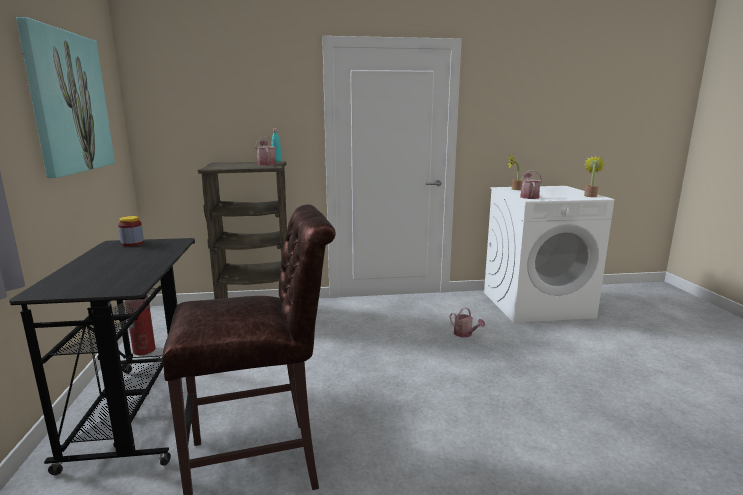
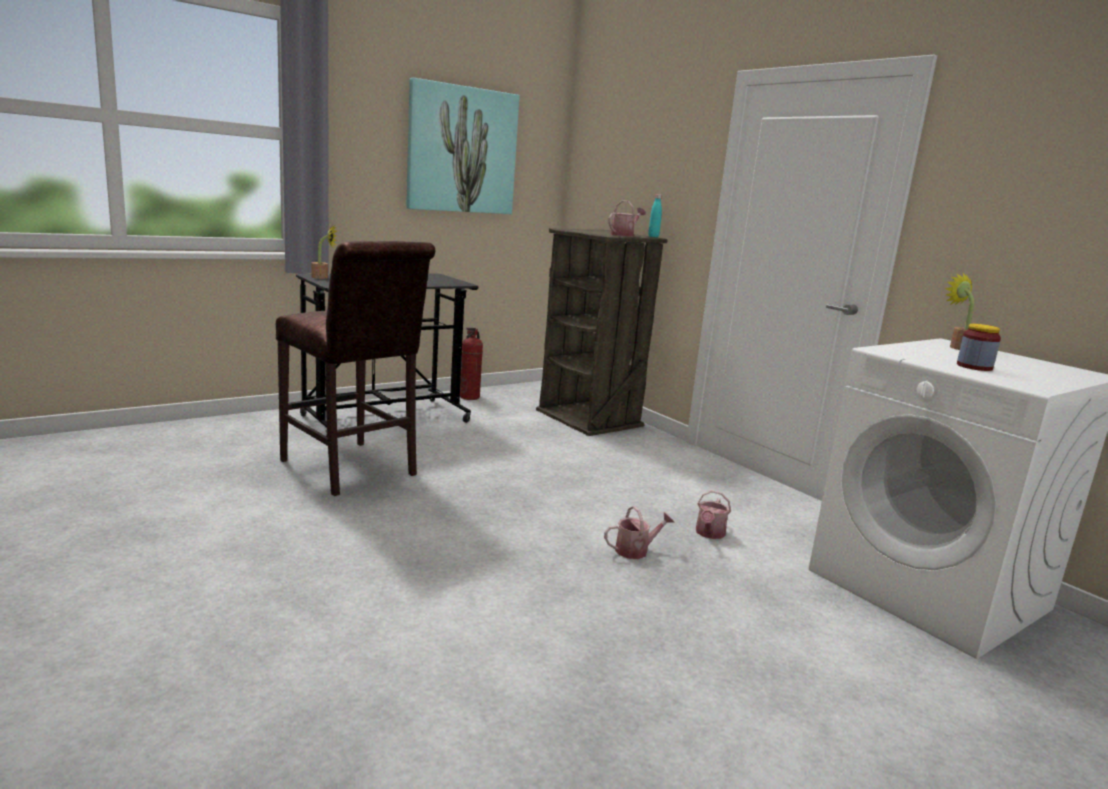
camera: 60 degrees right, 0 degrees up
jar [118,216,144,246] -> jar moved to [957,324,1001,371]
watering can [520,170,542,199] -> watering can moved to [604,506,675,559]
potted plant [584,156,604,197] -> potted plant moved to [311,225,337,279]

